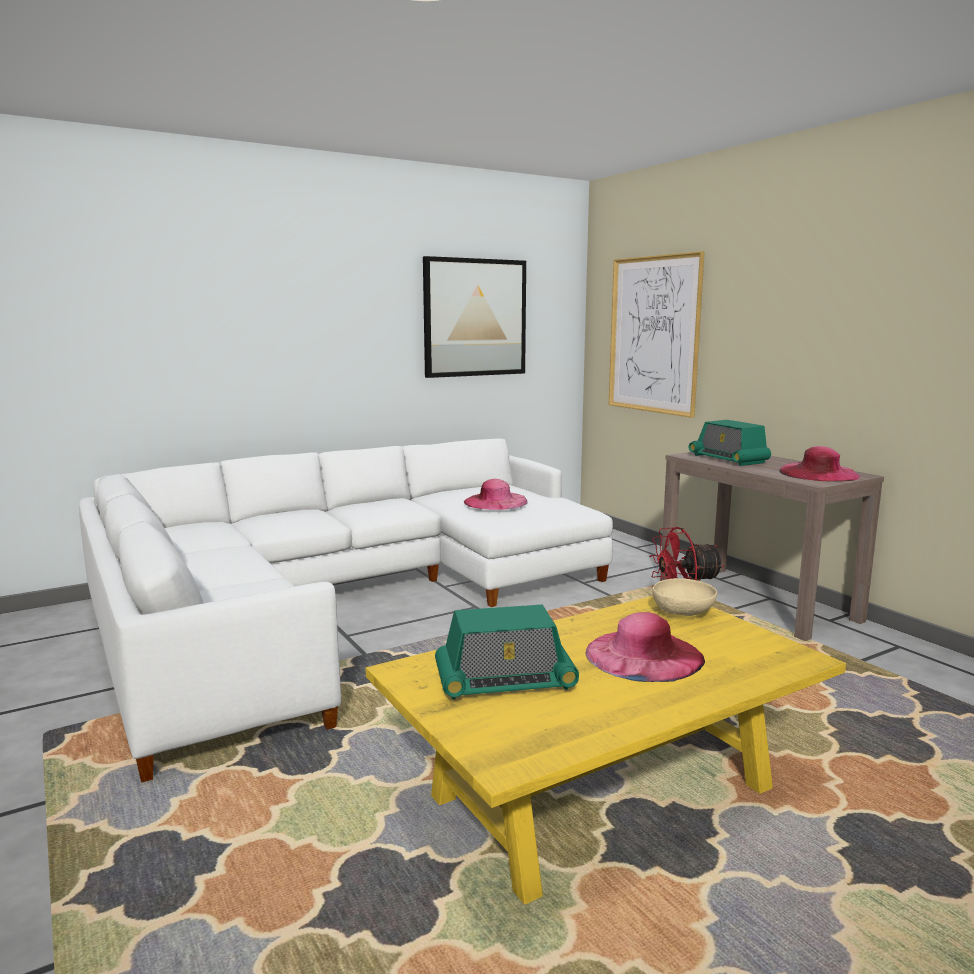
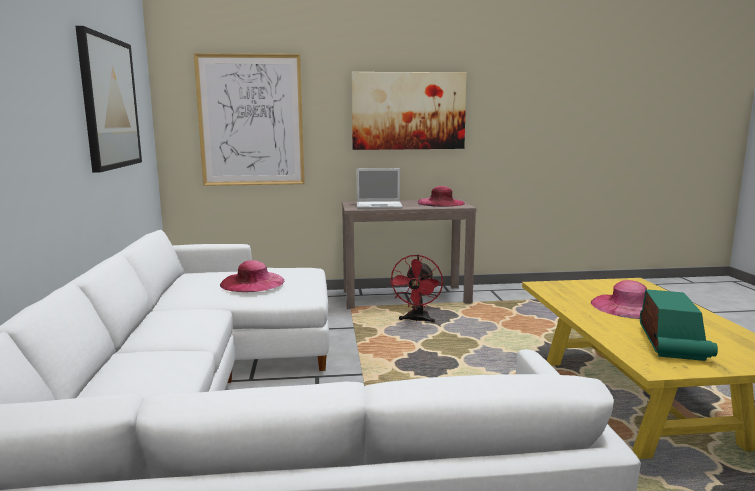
camera: 65 degrees left, 0 degrees up
beige bowl [652,578,717,616] -> none
radio [689,420,771,466] -> laptop [356,168,403,209]
none -> picture [351,72,467,150]

